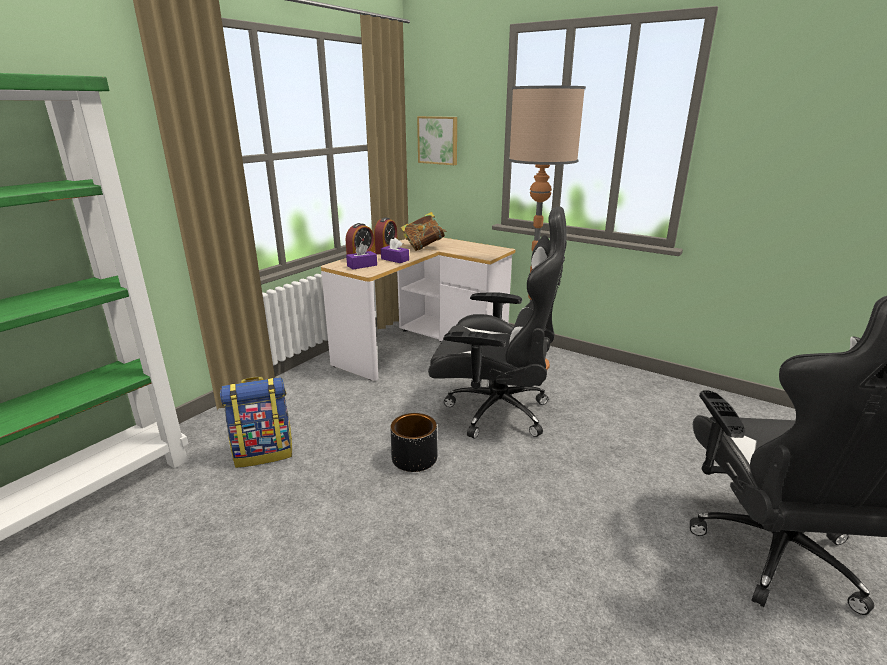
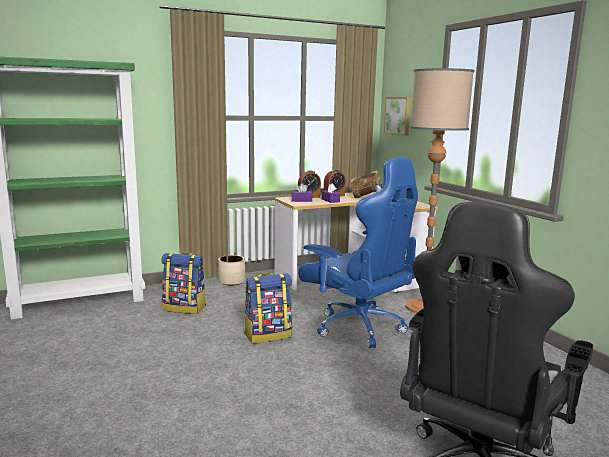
camera: 30 degrees right, 10 degrees down
black planter [390,413,437,472] -> backpack [244,273,292,344]
black office chair [428,206,567,439] -> blue office chair [298,157,418,348]
none -> beige planter [218,255,246,285]

